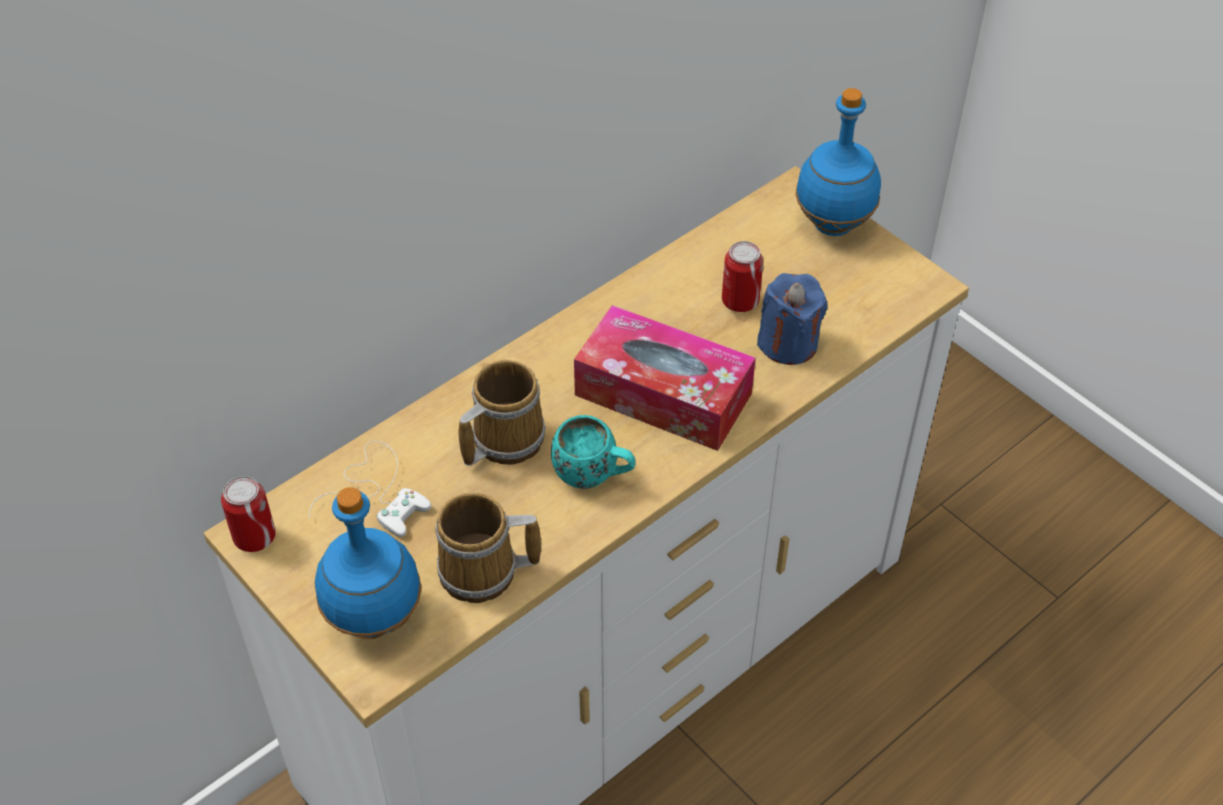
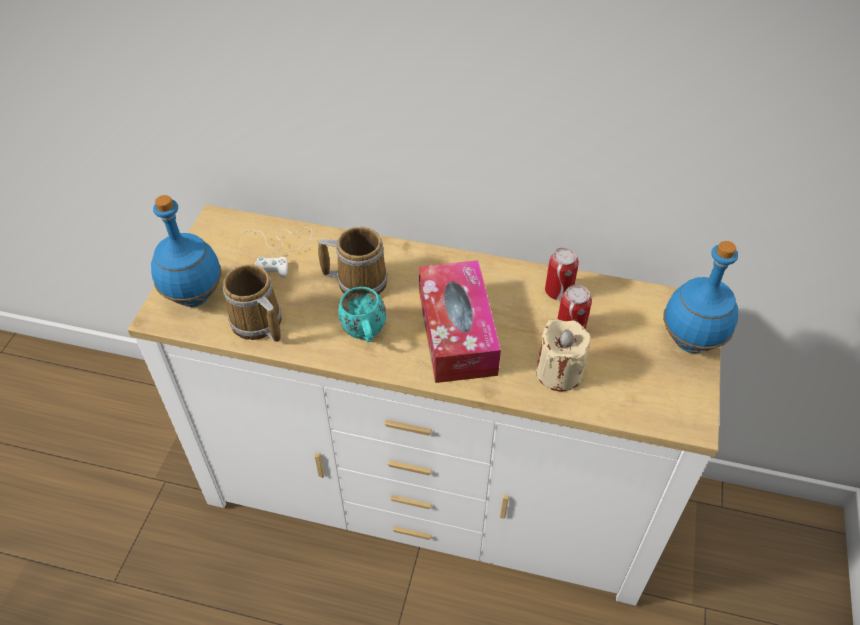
camera: 55 degrees right, 0 degrees up
can [221,476,276,552] -> can moved to [545,247,579,300]
blue candle [757,273,827,365] -> beige candle [536,319,590,392]

